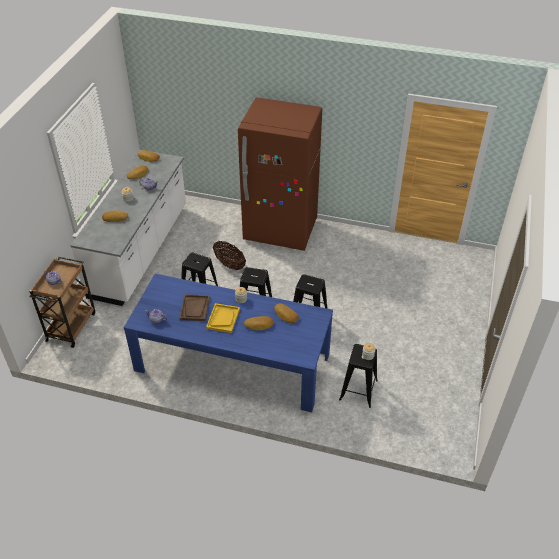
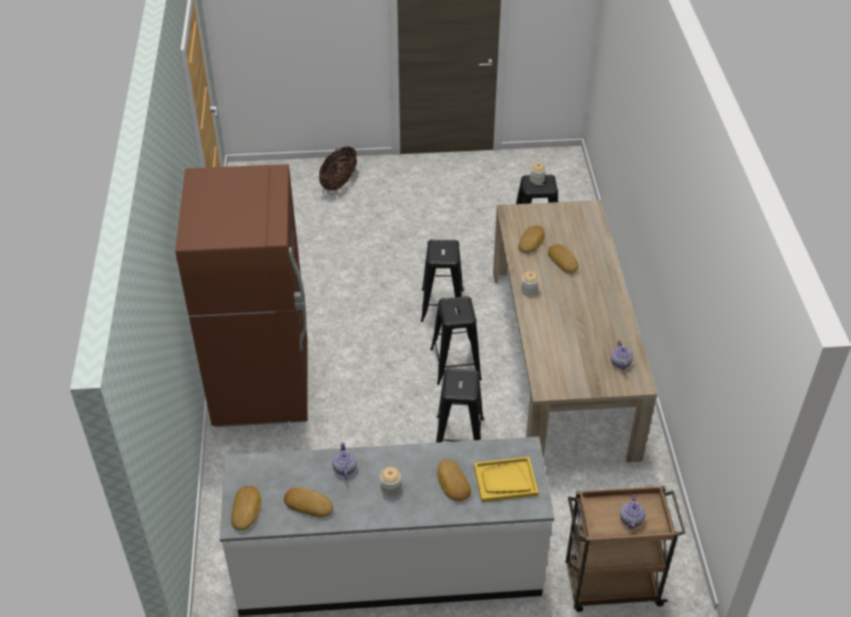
camera: 110 degrees left, 0 degrees up
blue dining table [124,274,333,412] -> beige dining table [493,200,657,462]
brown tray [180,294,210,321] -> none
yellow tray [206,303,240,333] -> yellow tray moved to [474,457,539,502]
basket [213,241,246,270] -> basket moved to [319,146,357,191]

